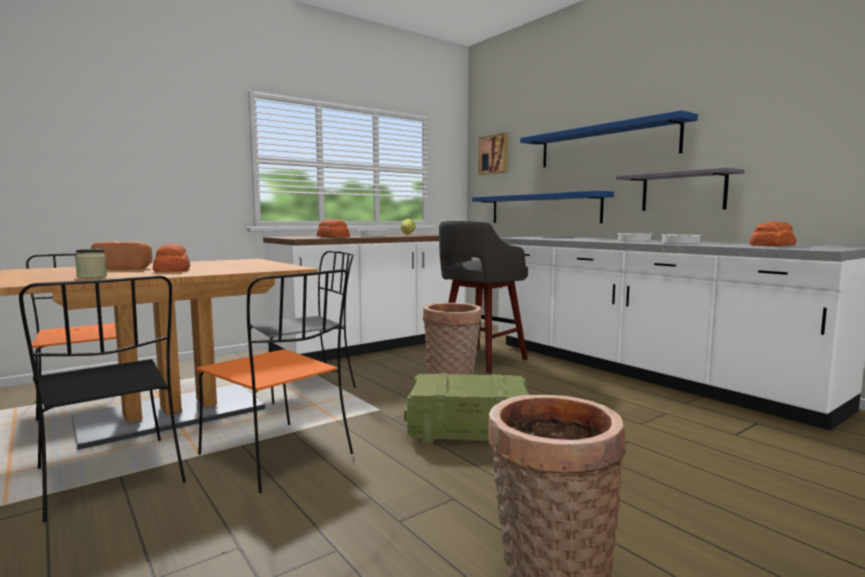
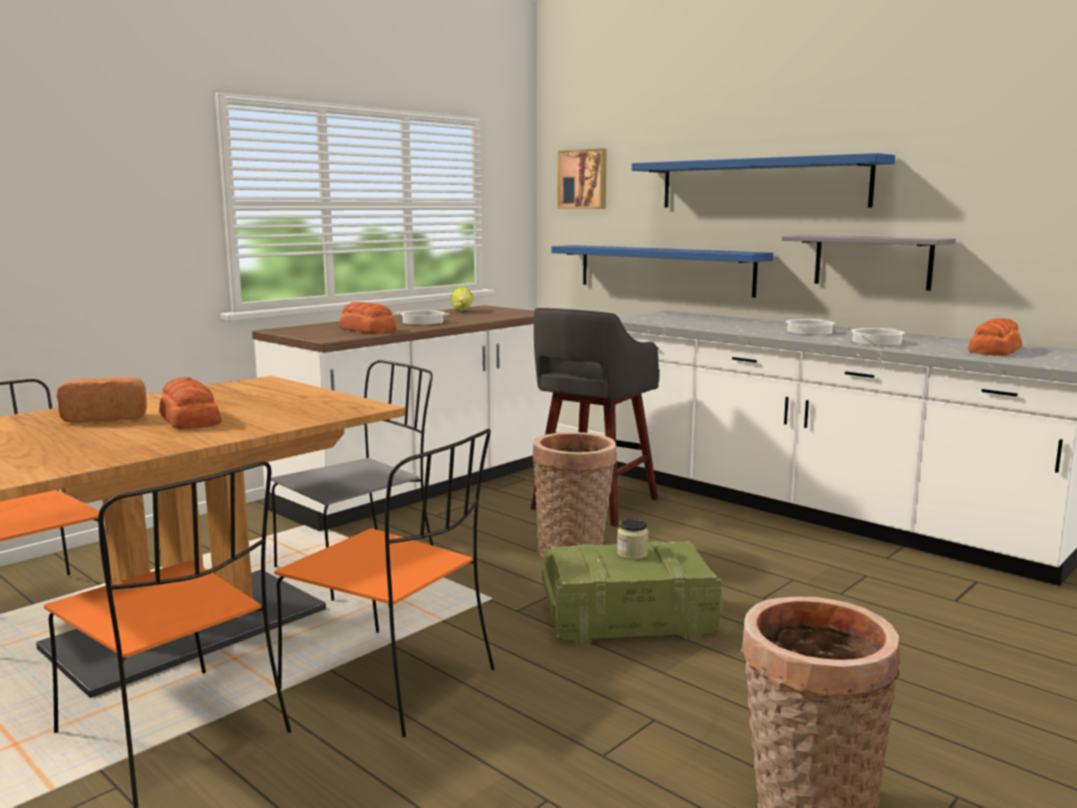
camera: 10 degrees left, 5 degrees up
black chair [19,276,186,522] -> orange chair [44,461,291,808]
jar [75,249,107,278] -> jar moved to [617,519,648,560]

